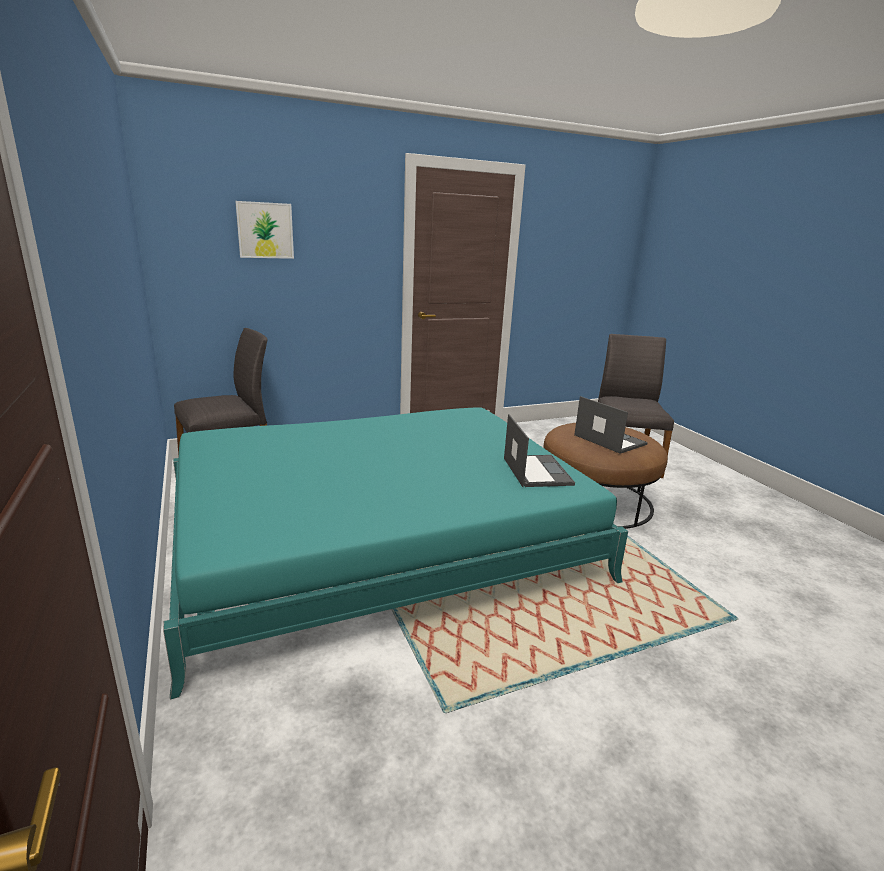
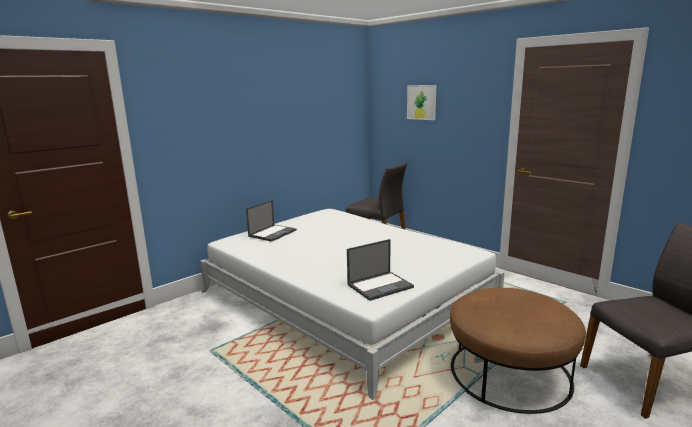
camera: 70 degrees right, 5 degrees down
turquoise bed [163,408,628,700] -> white bed [200,209,504,400]
laptop [574,396,648,454] -> laptop moved to [246,200,297,242]

